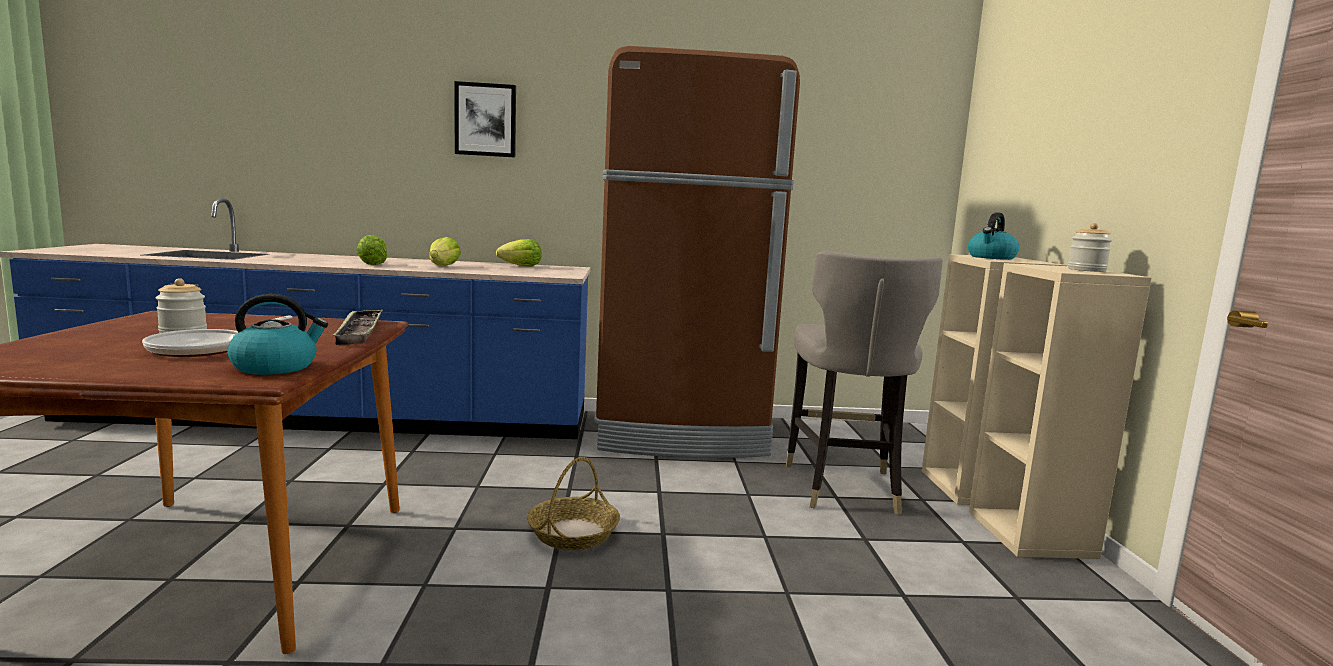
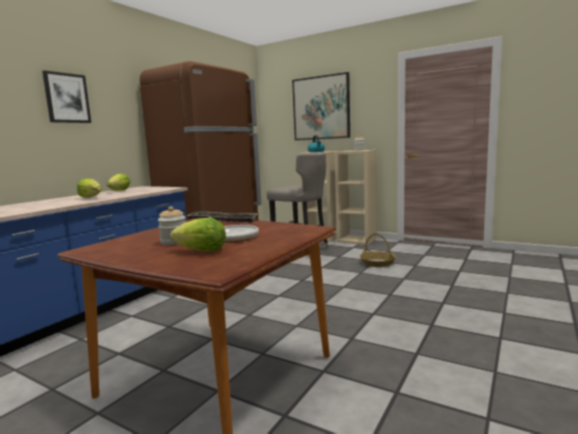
camera: 55 degrees left, 0 degrees up
kettle [227,294,328,375] -> none
lettuce [356,235,388,265] -> lettuce moved to [170,218,226,252]
basket [527,457,620,550] -> basket moved to [360,233,396,267]
none -> picture [292,72,350,140]

